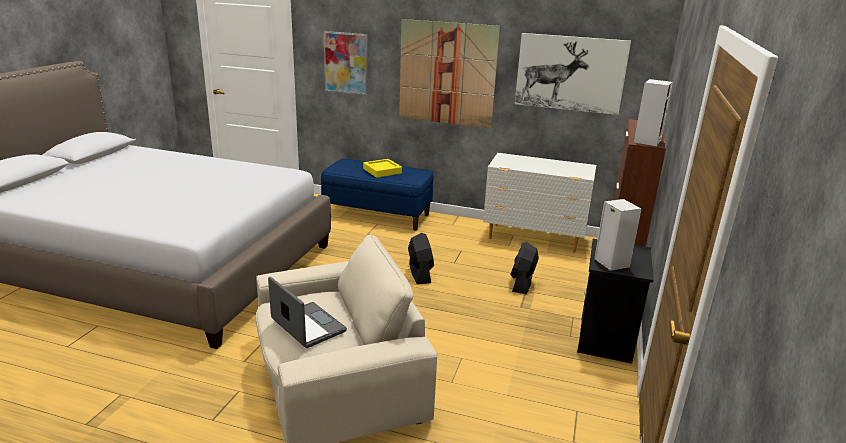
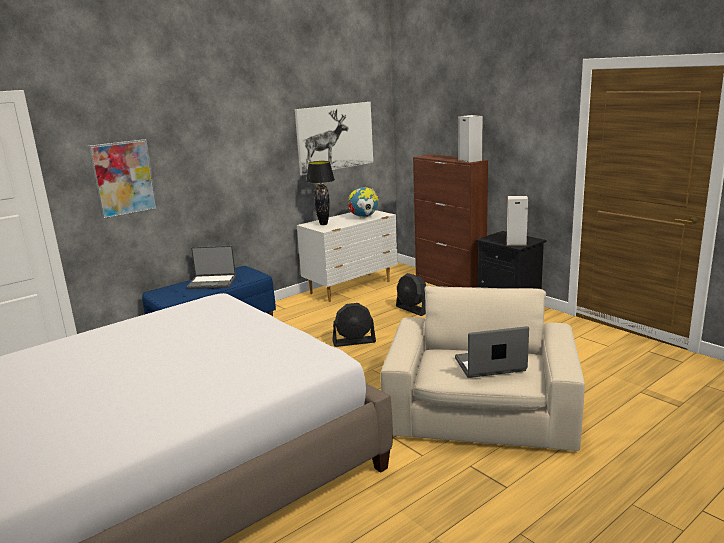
camera: 55 degrees left, 5 degrees down
yellow tray [363,159,402,178] -> laptop [187,245,236,289]
picture [399,19,500,128] -> none
black fan [408,233,434,284] -> black fan turned 150 degrees clockwise [332,303,376,347]
none -> black table lamp [306,161,335,225]
none -> globe [348,187,379,218]

